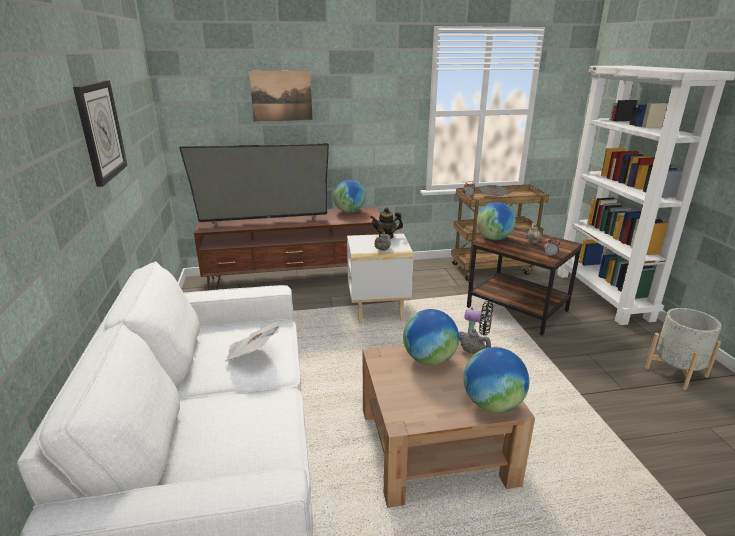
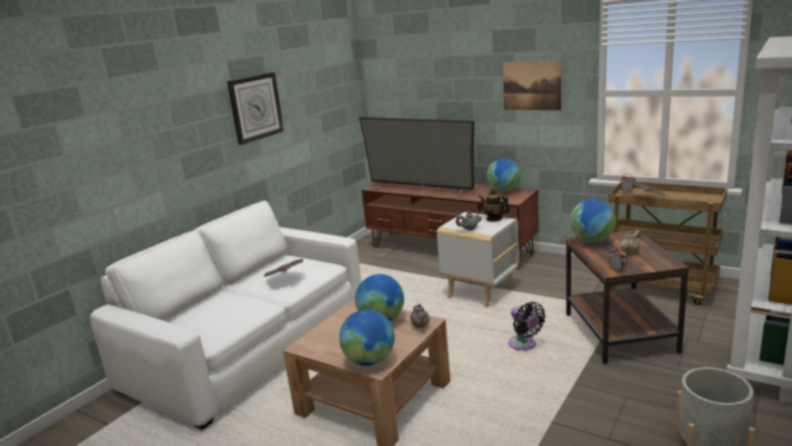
camera: 45 degrees right, 5 degrees down
picture [249,70,313,122] -> picture moved to [503,60,561,110]

